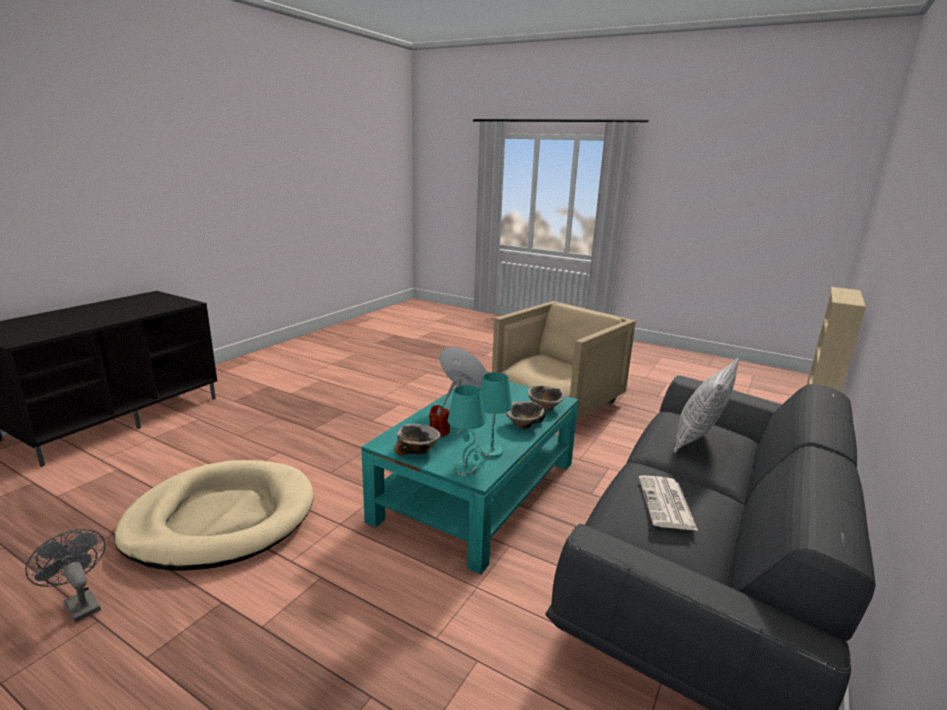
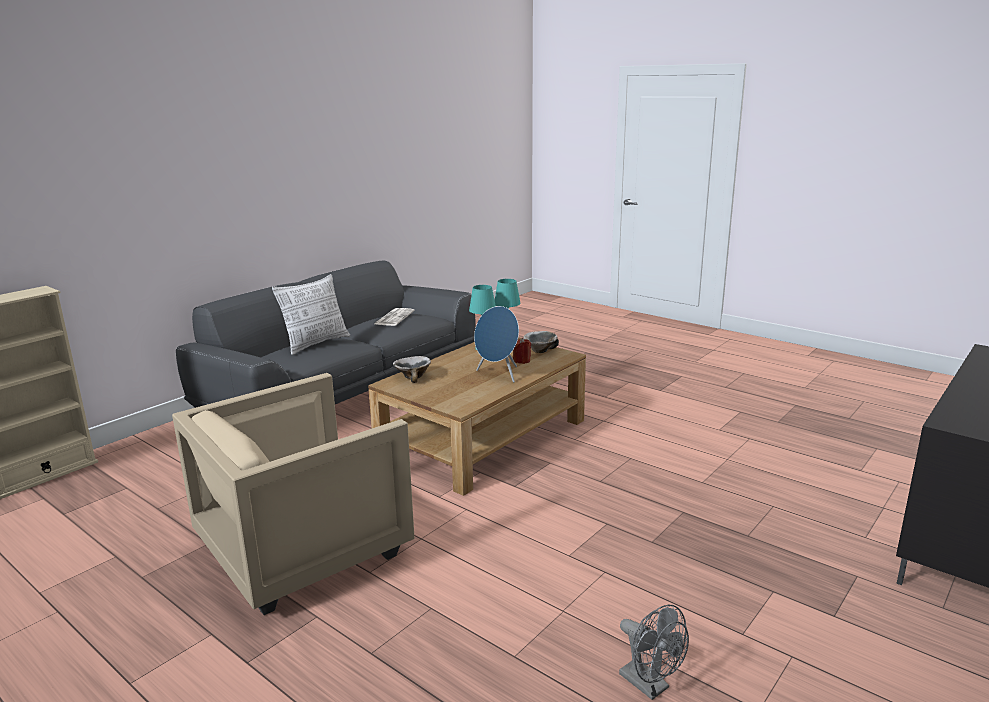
camera: 170 degrees left, 0 degrees up
grey fan [25,529,105,623] -> grey fan moved to [619,605,689,700]
beige dog bed [114,460,314,571] -> none
turquoise coffee table [361,382,578,574] -> brown coffee table [368,338,586,496]
bowl [505,401,545,429] -> none

